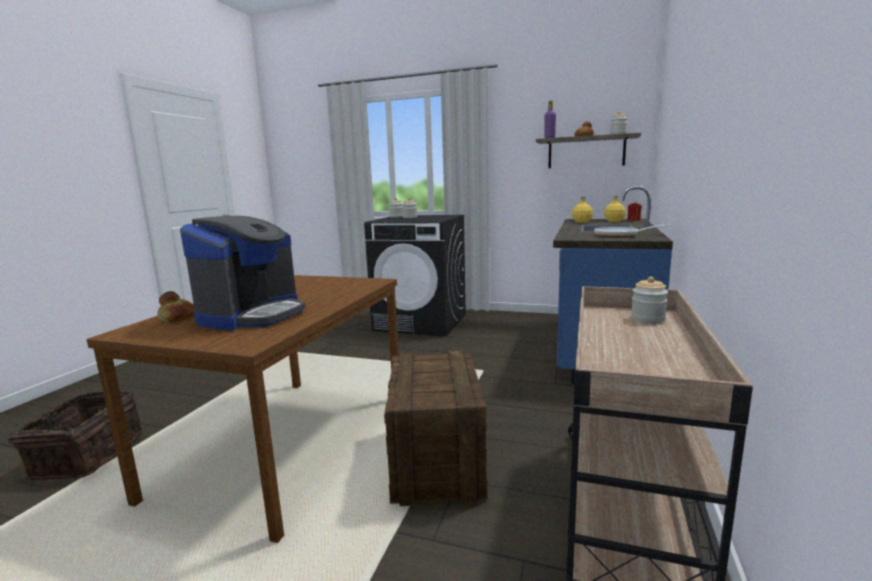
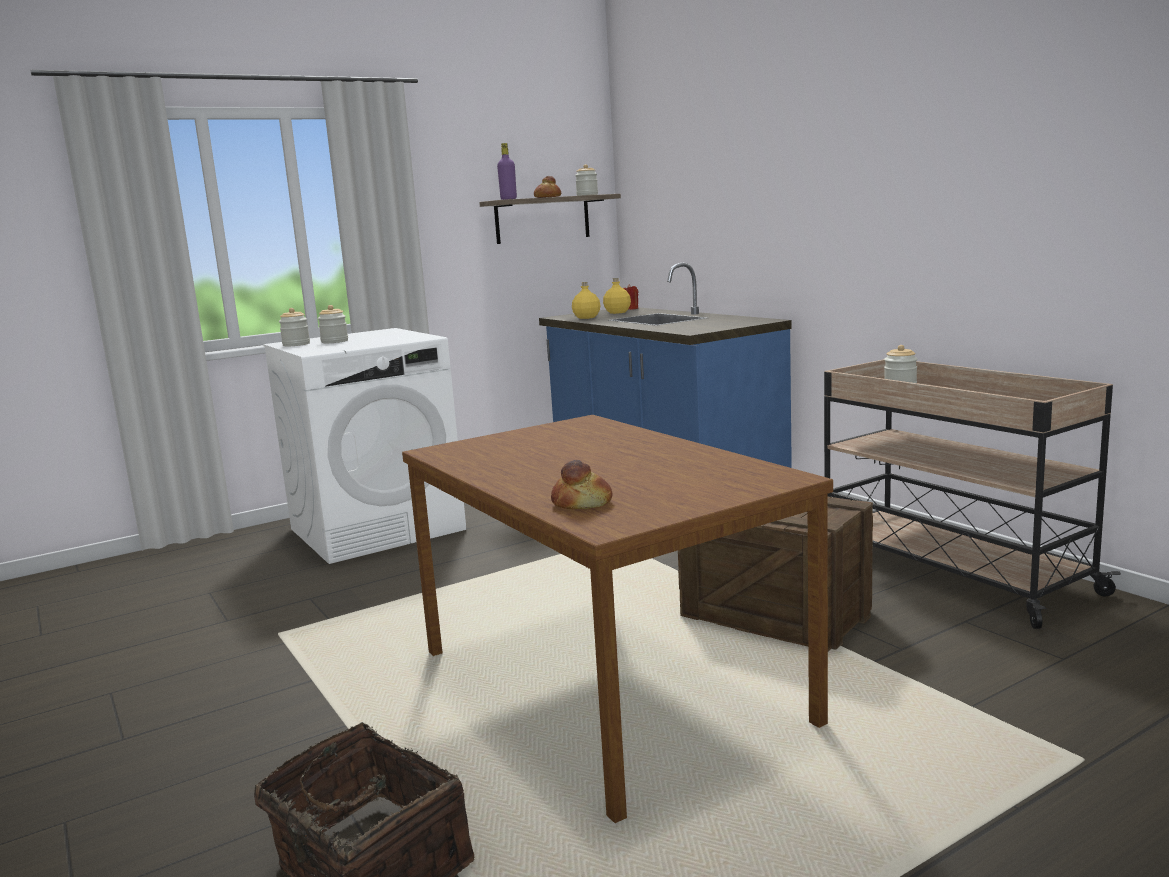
camera: 50 degrees left, 0 degrees up
coffee machine [180,216,306,331] -> none
black washing machine [364,215,466,336] -> white washing machine [263,328,466,564]
frying pan [594,224,671,237] -> none

